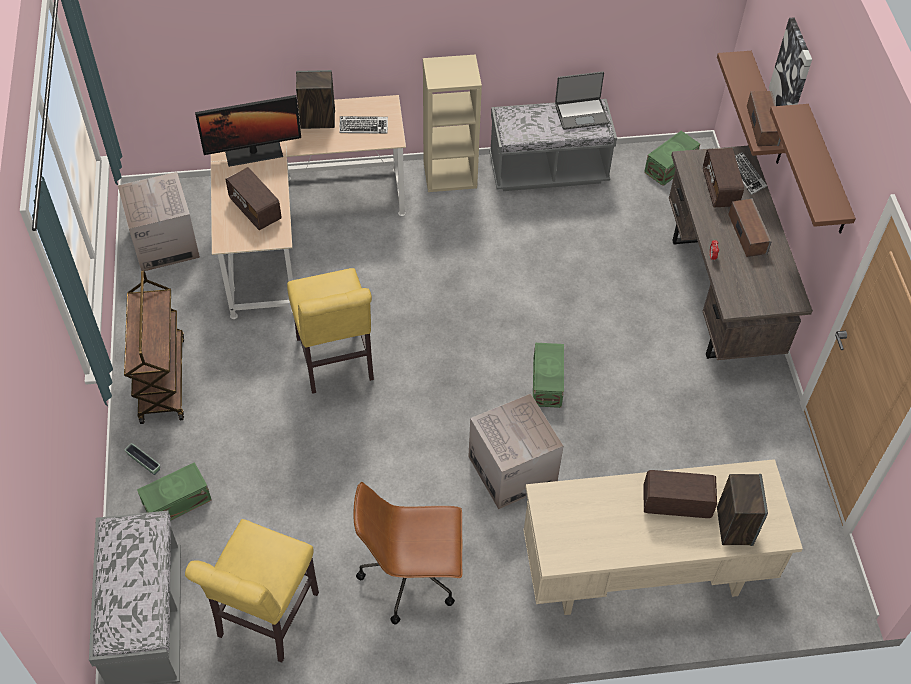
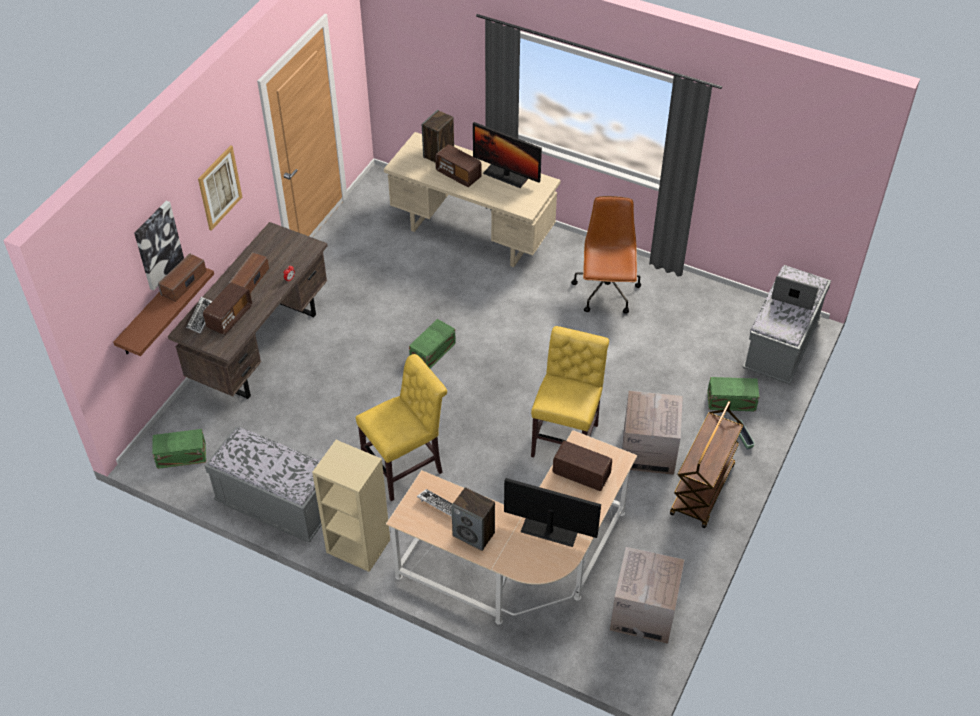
camera: 145 degrees left, 5 degrees down
yellow chair [185,519,319,663] -> yellow chair moved to [356,354,447,501]
radio [226,167,282,230] -> radio turned 60 degrees counterclockwise [552,441,612,491]
brown office chair [353,482,462,624] -> brown office chair turned 120 degrees counterclockwise [571,196,642,313]
cardboard box [468,394,563,509] -> cardboard box moved to [622,391,683,475]
laptop [555,71,609,130] -> laptop moved to [772,276,819,310]
brown shelf [770,104,856,234] -> picture [198,145,242,231]
none -> monitor [473,122,542,188]

